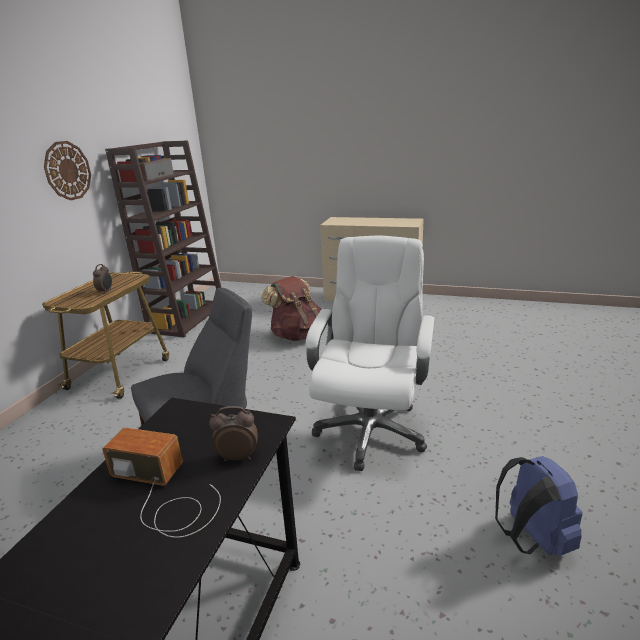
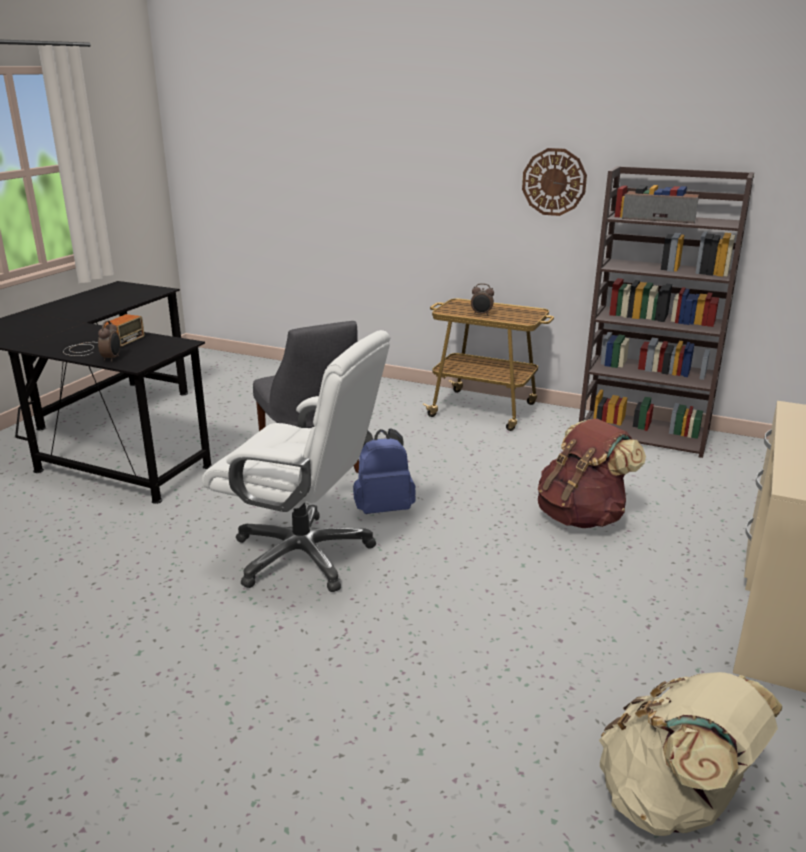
camera: 95 degrees right, 0 degrees up
blue backpack [495,456,583,556] -> blue backpack moved to [353,428,415,514]
none -> beige backpack [599,672,782,836]

